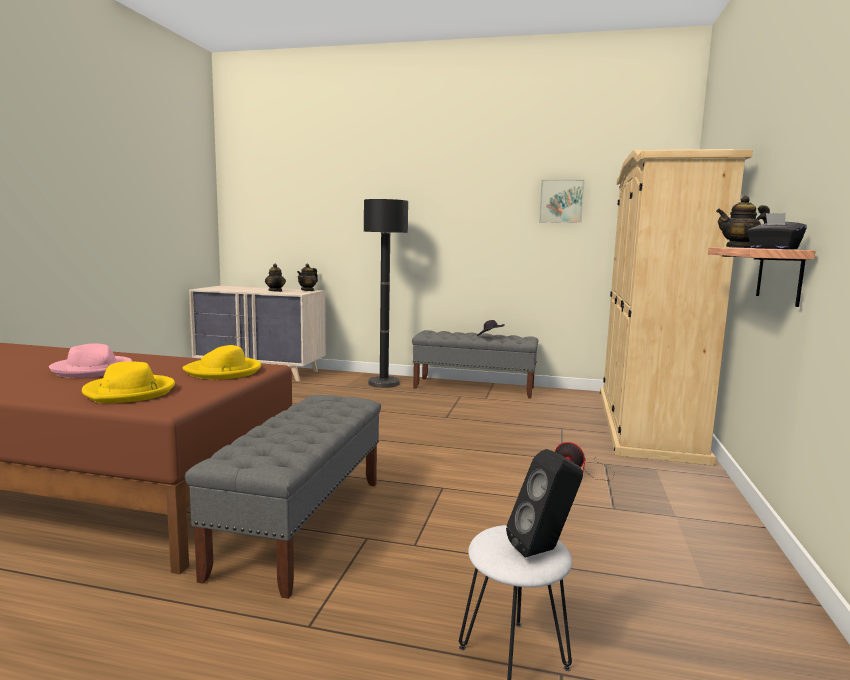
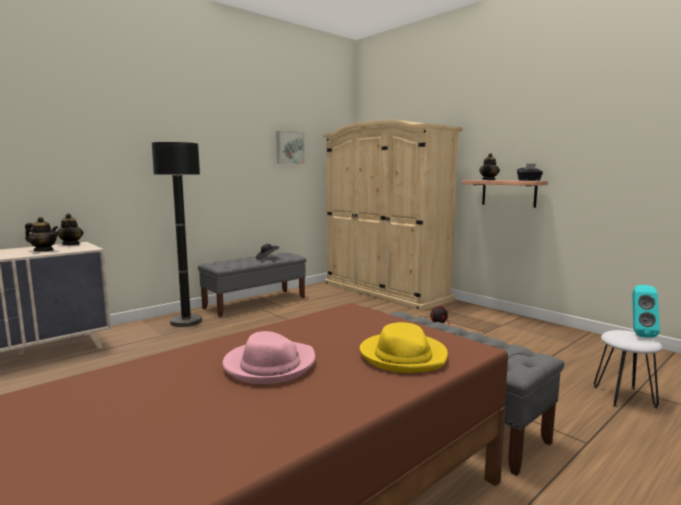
camera: 55 degrees left, 0 degrees up
yellow hat [183,345,261,379] -> none
black speaker [506,449,583,557] -> turquoise speaker [632,285,660,338]

